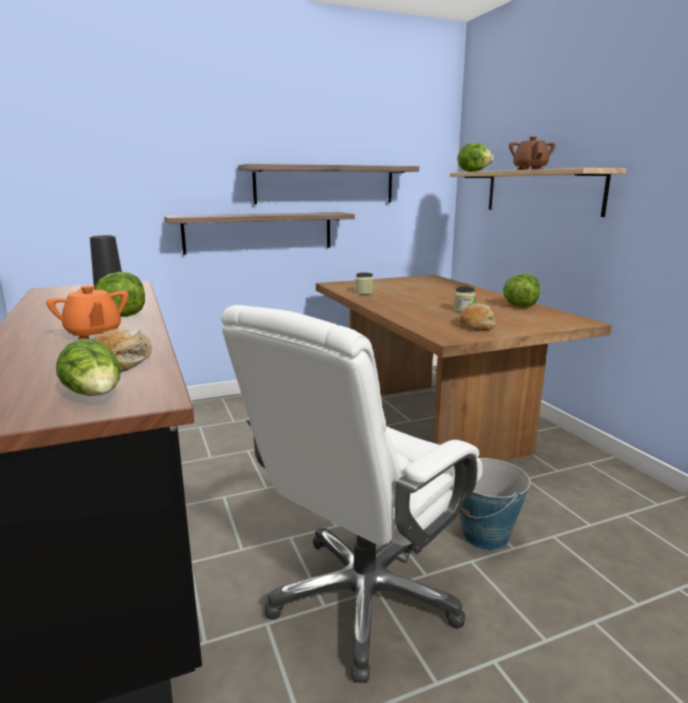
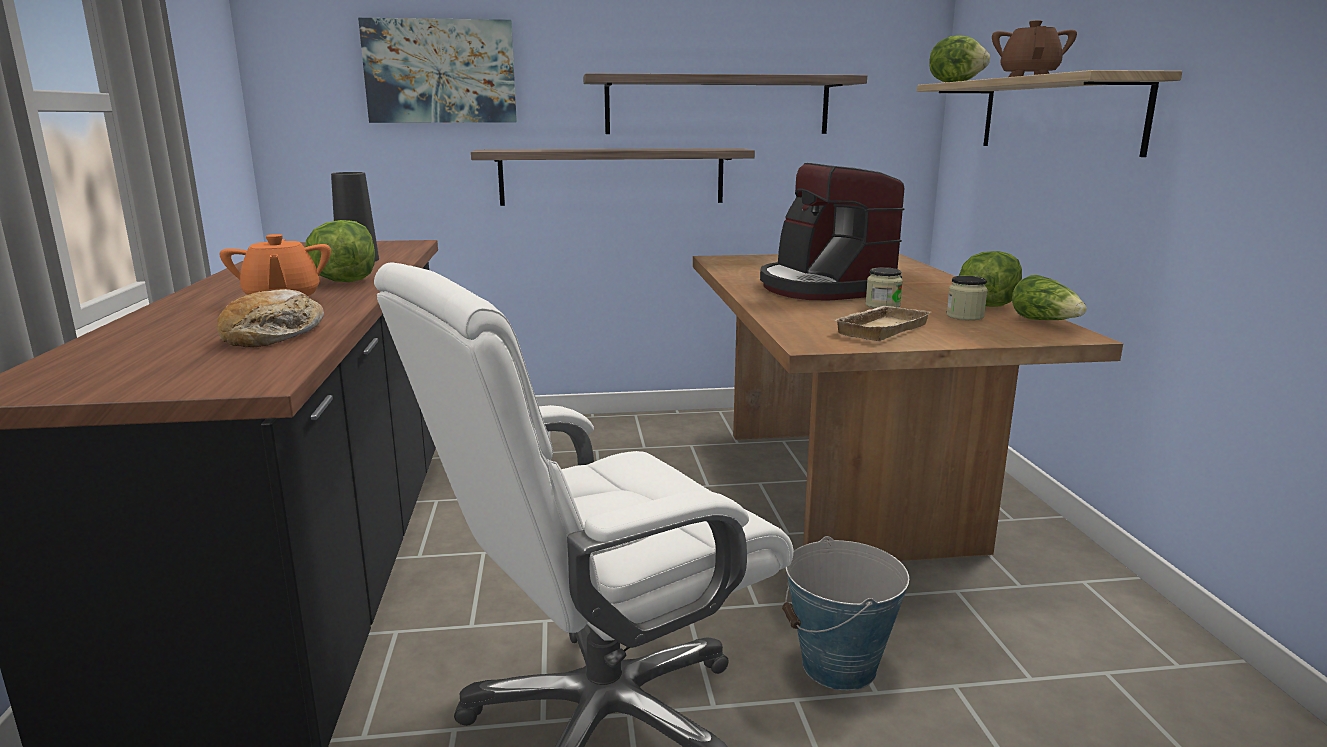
camera: 15 degrees right, 0 degrees up
lettuce [56,338,121,396] -> lettuce moved to [1012,275,1087,320]
jar [355,272,373,295] -> jar moved to [946,276,988,320]
bread [460,304,496,331] -> beige tray [834,306,931,341]
none -> picture [358,18,517,123]
none -> coffee machine [760,163,905,301]

